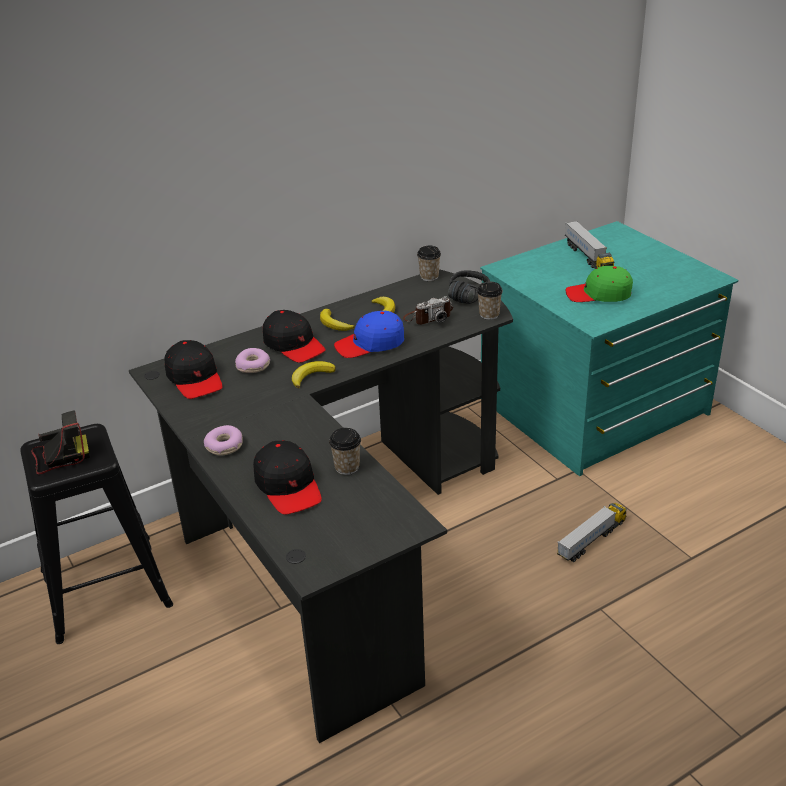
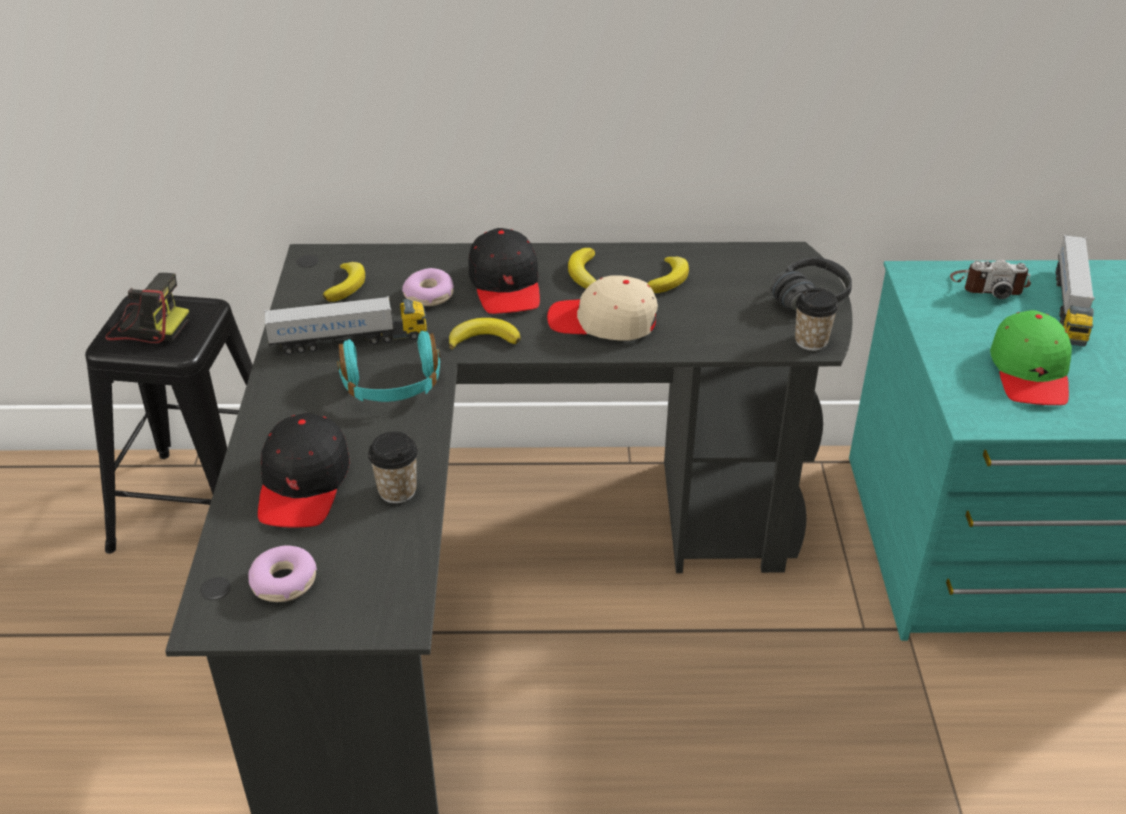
camera: 30 degrees right, 5 degrees up
black cap [164,340,223,399] -> banana [323,262,365,302]
donut [204,425,243,456] -> donut moved to [249,545,317,602]
blue cap [334,311,404,358] -> beige cap [547,275,658,341]
camera [403,296,453,325] -> camera moved to [950,259,1031,299]
cup [417,246,441,281] -> none
toy truck [557,503,627,562] -> toy truck moved to [264,296,428,355]
green cap [566,266,633,302] -> green cap turned 120 degrees counterclockwise [990,310,1072,405]
none -> turquoise headphones [337,331,440,402]

